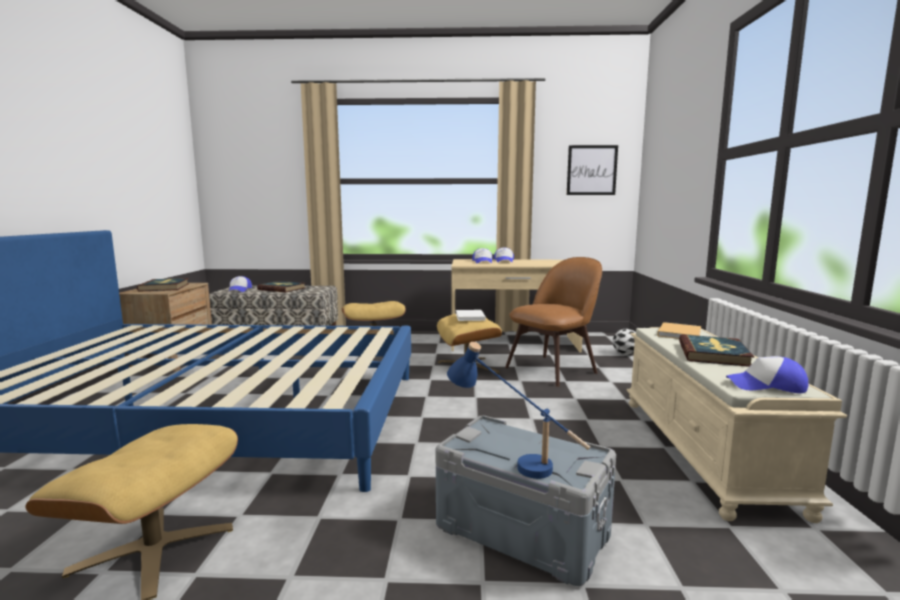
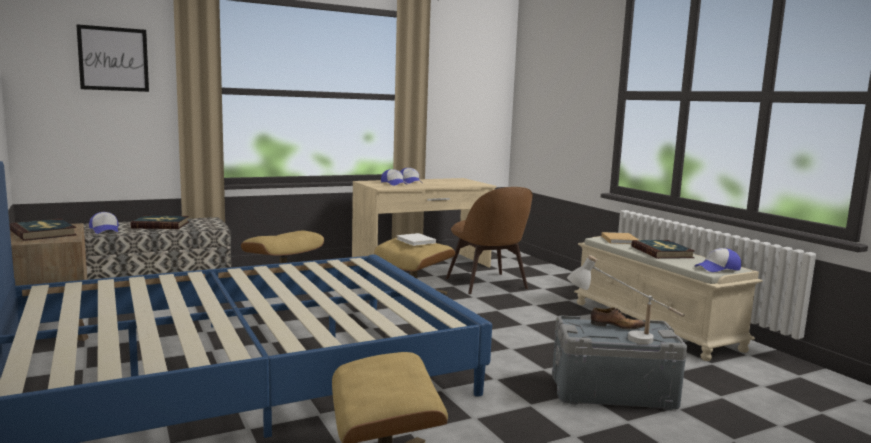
camera: 30 degrees left, 0 degrees up
blue table lamp [447,342,590,479] -> white table lamp [567,255,685,344]
brown chair [505,257,602,387] -> brown chair turned 135 degrees clockwise [446,187,533,294]
picture [567,145,618,195] -> picture moved to [76,24,149,92]
football [613,329,636,355] -> none
none -> shoe [591,307,645,329]

